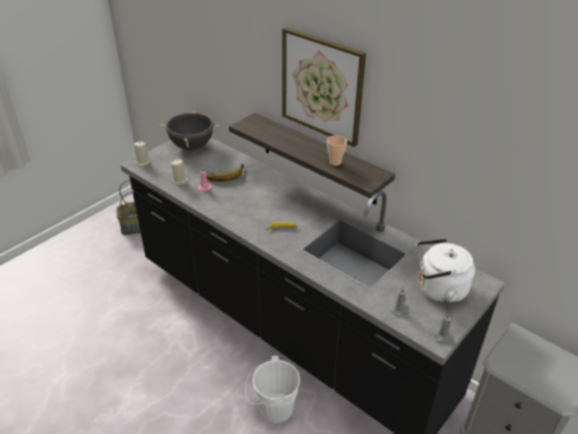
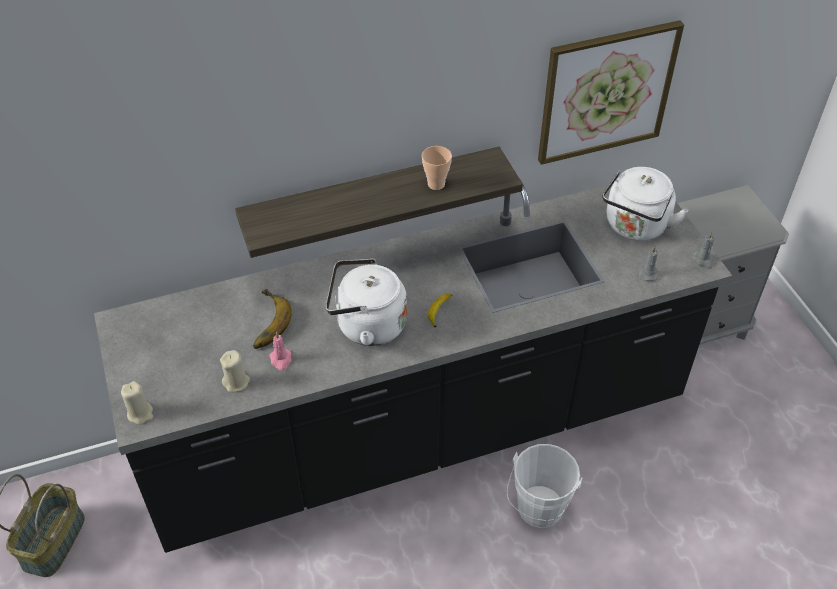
camera: 60 degrees left, 10 degrees up
black cooking pot [160,111,219,150] -> none
picture [282,27,366,147] -> picture moved to [538,20,684,165]
none -> white kettle [326,259,407,346]

